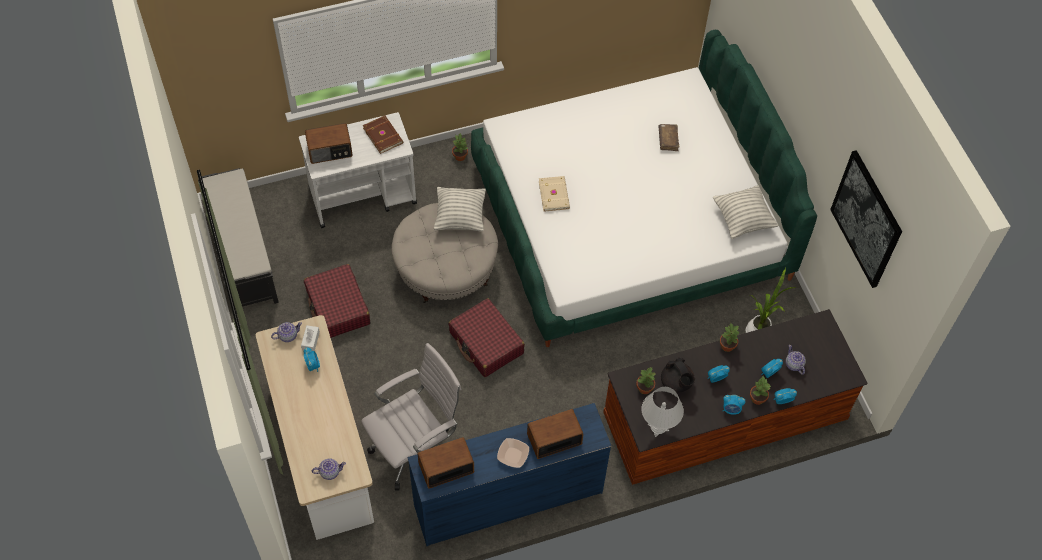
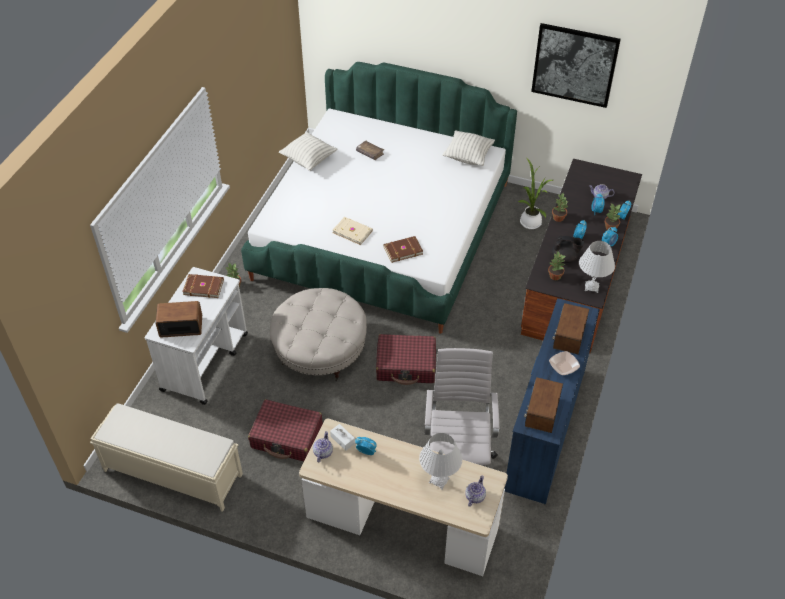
camera: 50 degrees left, 10 degrees down
black bench [198,168,279,313] -> beige bench [90,404,243,512]
radio [305,123,353,164] -> radio turned 120 degrees counterclockwise [156,301,202,338]
pillow [434,187,486,231] -> pillow moved to [279,132,337,171]
none -> brown book [383,236,423,263]
none -> white table lamp [419,433,462,490]

